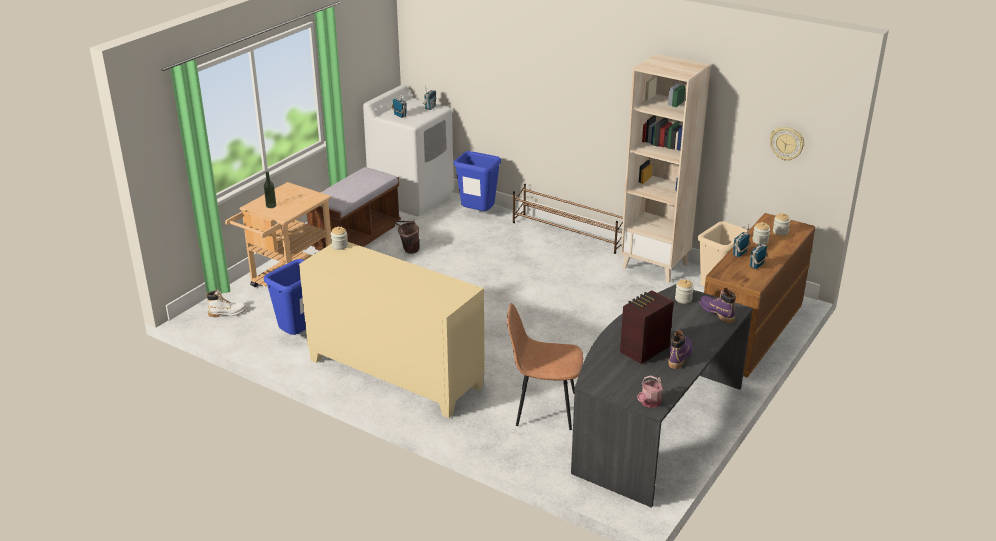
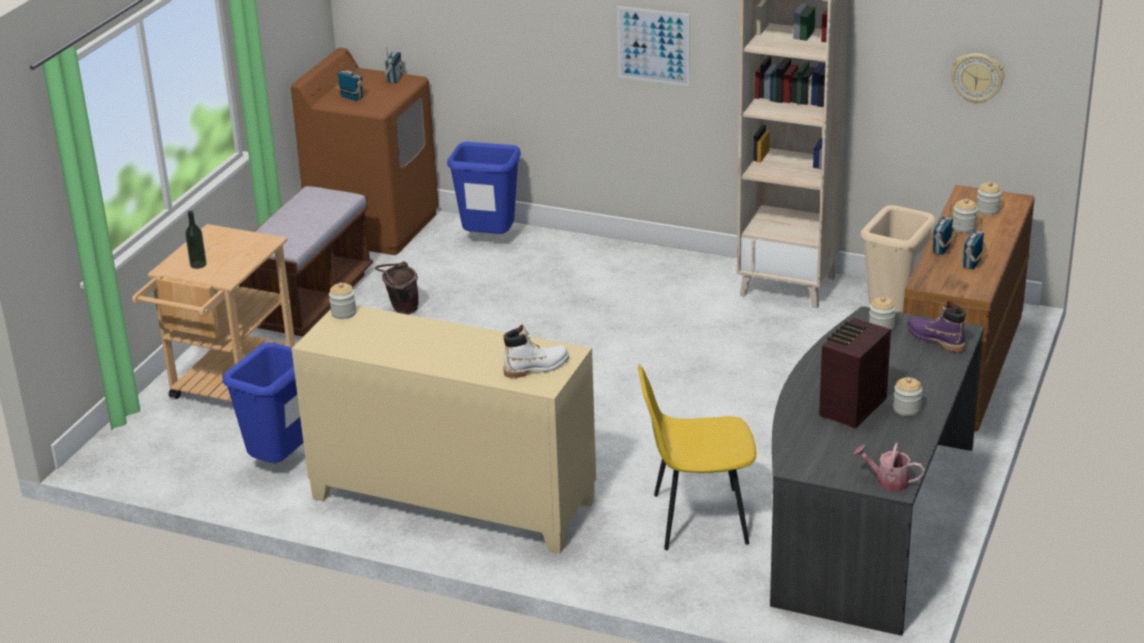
camera: 10 degrees left, 0 degrees up
white boot [206,289,247,317] -> white boot moved to [503,325,569,378]
white washing machine [363,85,454,217] -> brown washing machine [291,48,439,255]
brown chair [507,303,583,430] -> yellow chair [638,365,757,550]
brown shoe rack [513,184,623,254] -> none
watering can [637,375,663,408] -> watering can turned 90 degrees clockwise [854,443,925,491]
purple boot [669,330,693,369] -> jar [893,377,922,416]
none -> picture [617,6,690,86]

